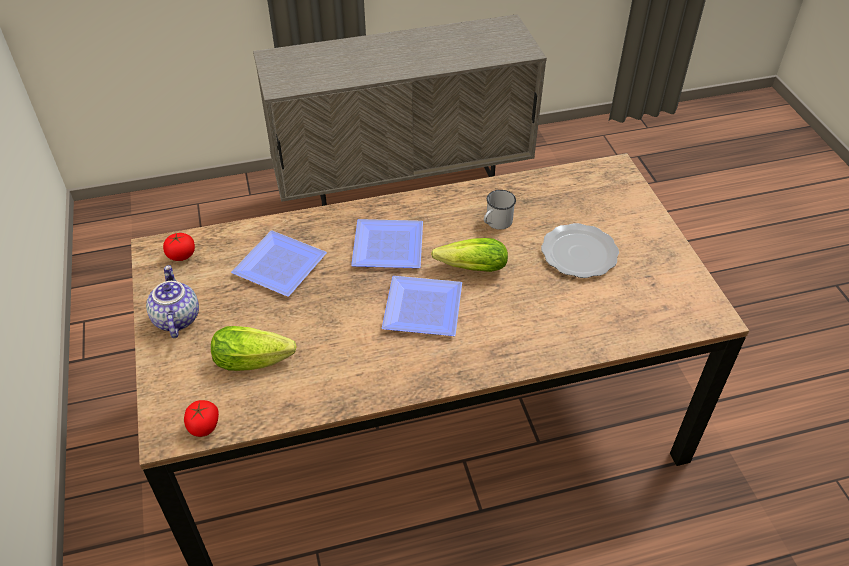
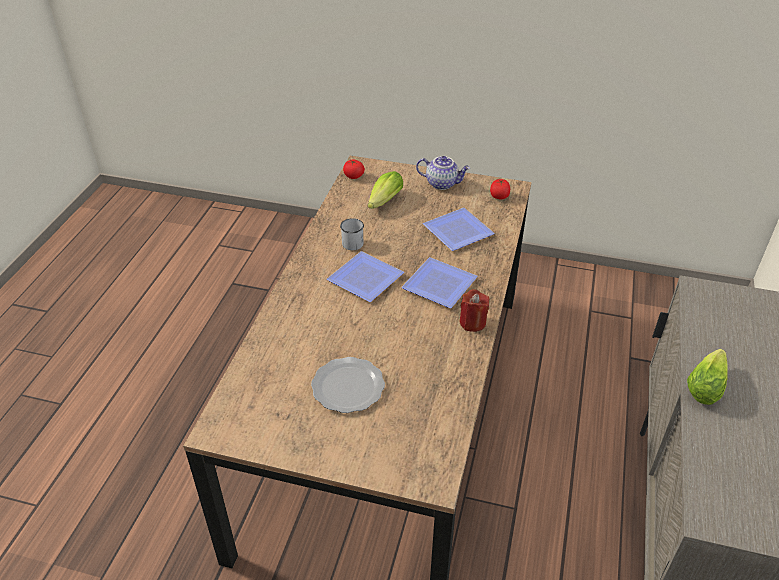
camera: 120 degrees right, 5 degrees down
lettuce [431,238,508,272] -> lettuce moved to [687,349,728,405]
white mug [484,190,516,230] -> white mug moved to [340,218,364,250]
none -> red candle [460,289,489,332]

